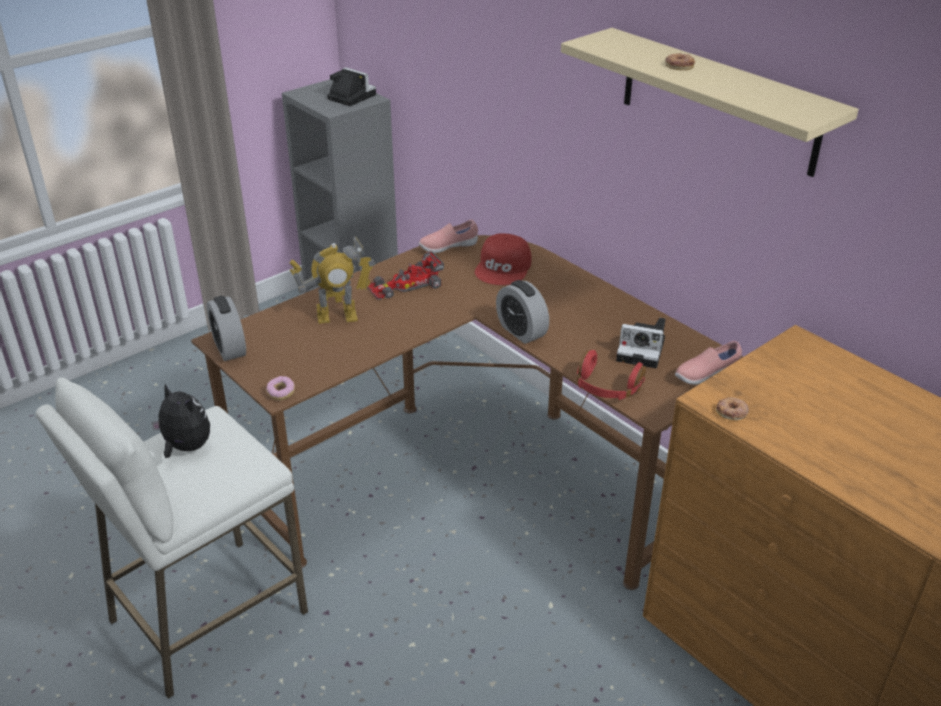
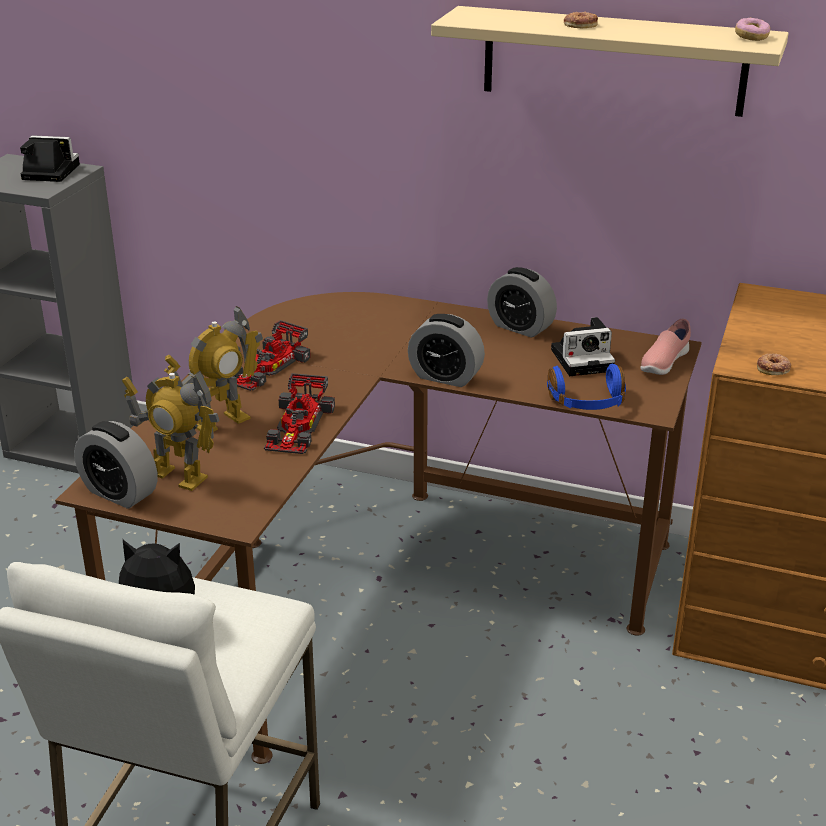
camera: 30 degrees left, 5 degrees down
donut [266,376,295,400] -> donut moved to [735,18,770,41]
pink shoe [418,219,478,253] -> none
red cap [475,233,532,285] -> none
red headphones [576,350,646,400] -> blue headphones [547,364,626,410]
none -> toy robot [122,372,220,491]
none -> toy car [264,373,335,454]
none -> alarm clock [487,267,557,338]

